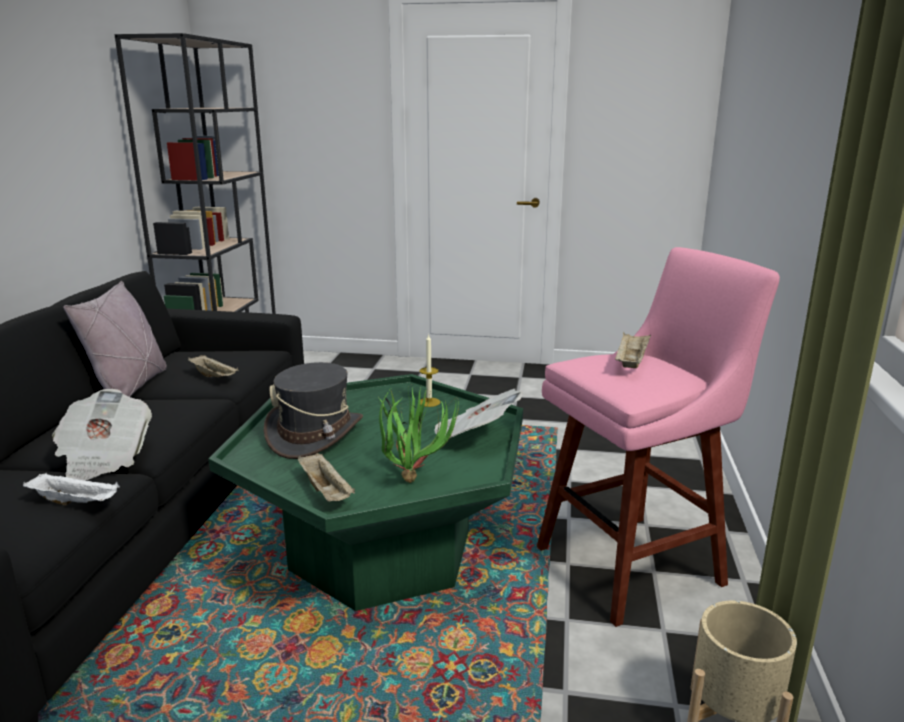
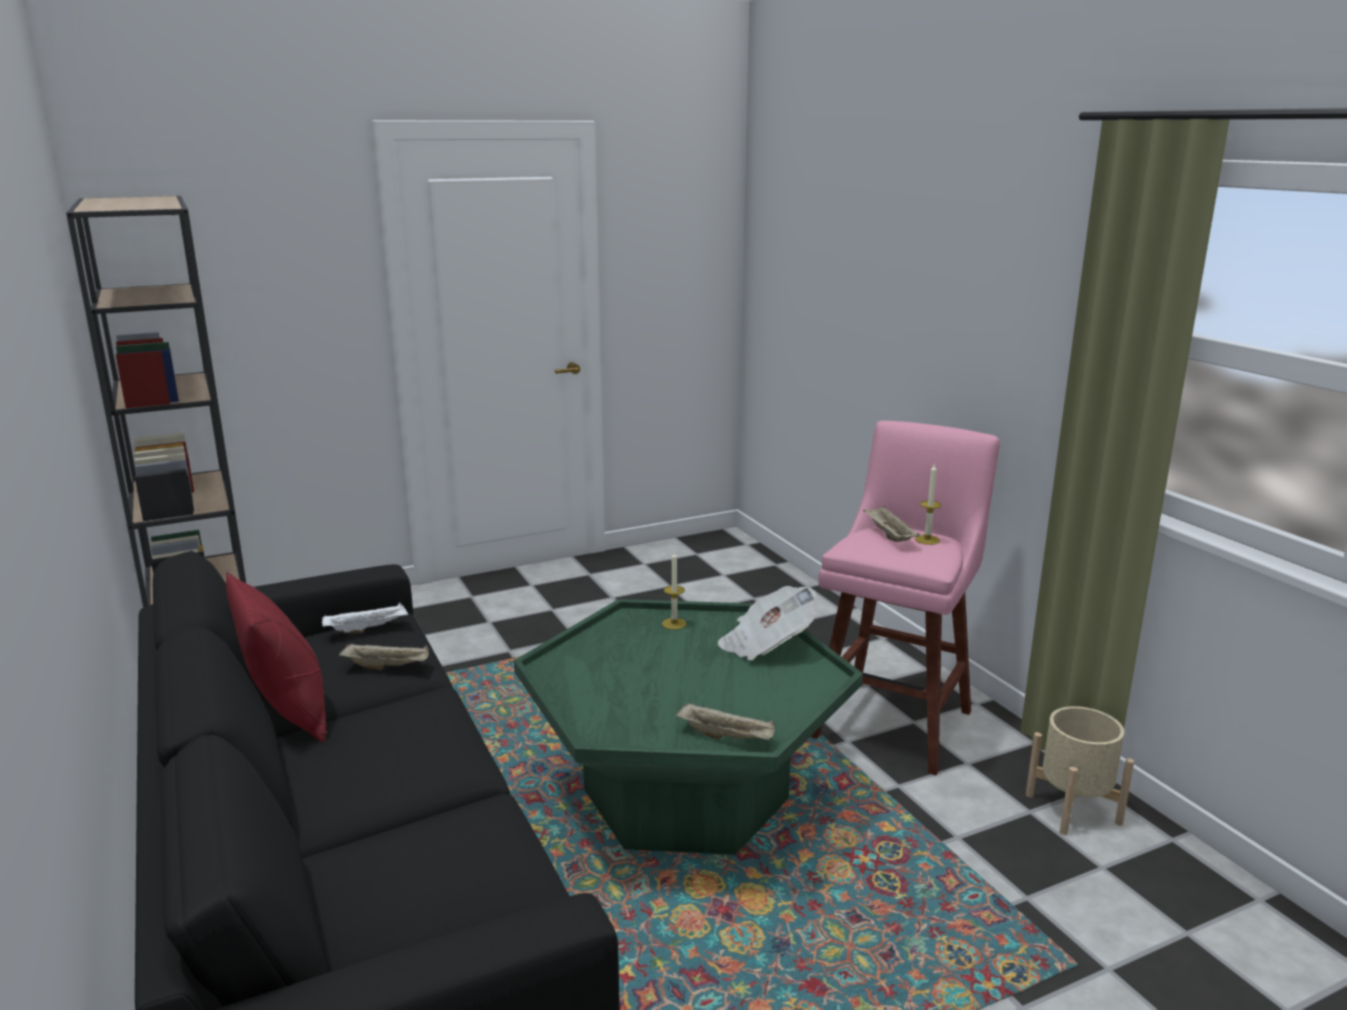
camera: 35 degrees left, 0 degrees up
white tray [23,472,120,506] -> white tray moved to [322,603,408,633]
newspaper [52,389,152,481] -> none
purple pillow [63,281,167,397] -> red pillow [226,572,327,743]
grey hat [264,362,363,459] -> none
potted plant [378,388,459,483] -> none
none -> candle [915,464,942,545]

